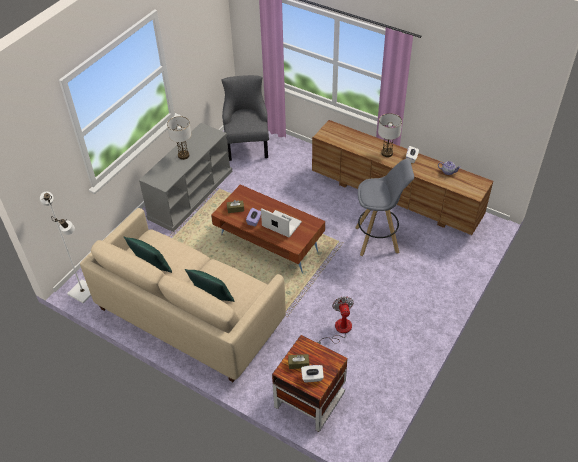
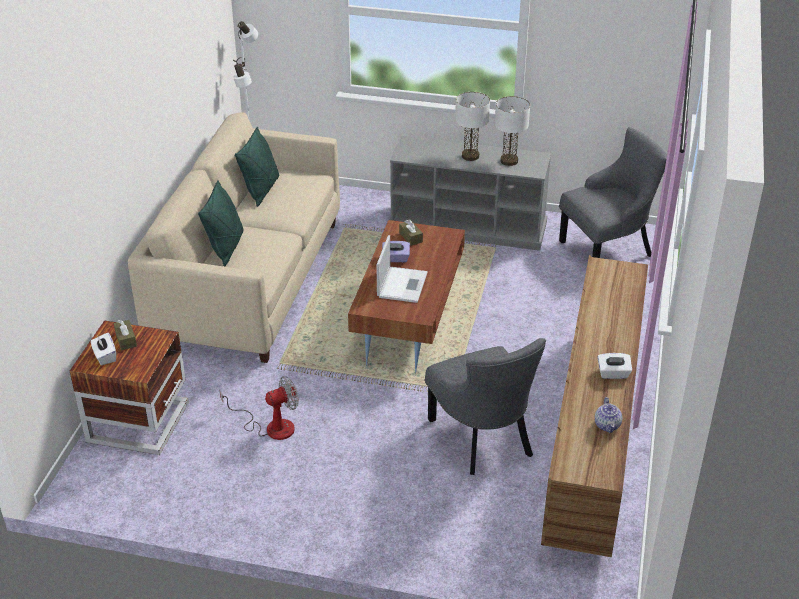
camera: 70 degrees right, 10 degrees down
grey stool [355,159,414,256] -> grey armchair [424,338,546,475]
table lamp [378,113,402,157] -> table lamp moved to [495,96,530,166]

